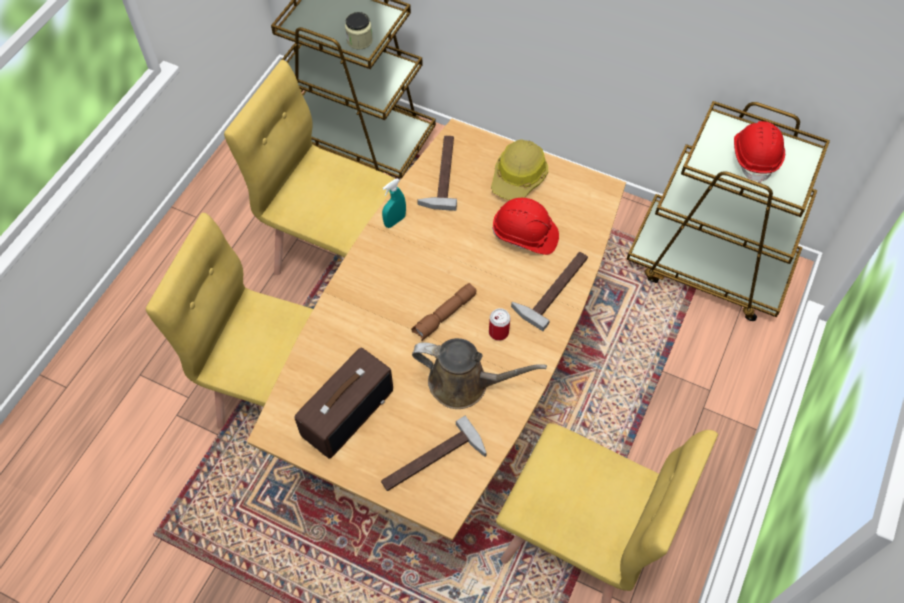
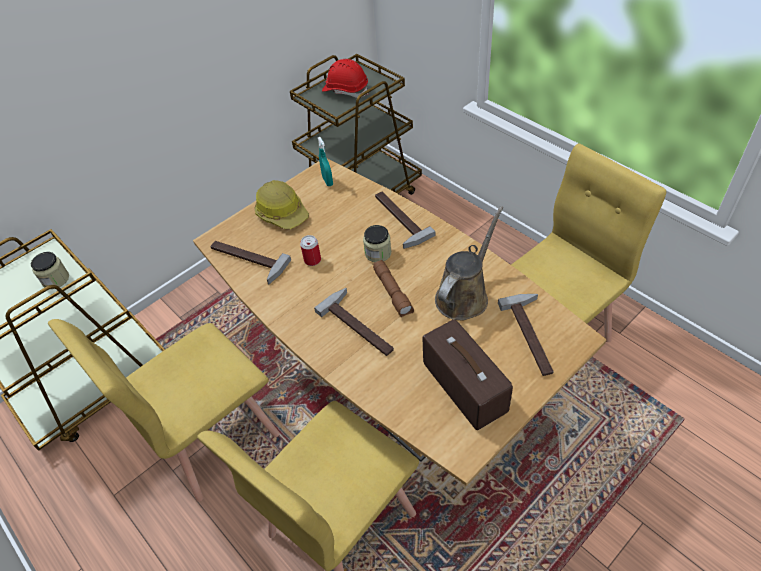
camera: 65 degrees left, 10 degrees down
turquoise spray bottle [382,178,406,228] -> turquoise spray bottle moved to [317,137,333,186]
can [489,308,510,341] -> can moved to [300,235,321,266]
red hard hat [492,198,559,255] -> none
none -> hammer [314,288,394,356]
none -> jar [363,225,391,262]

